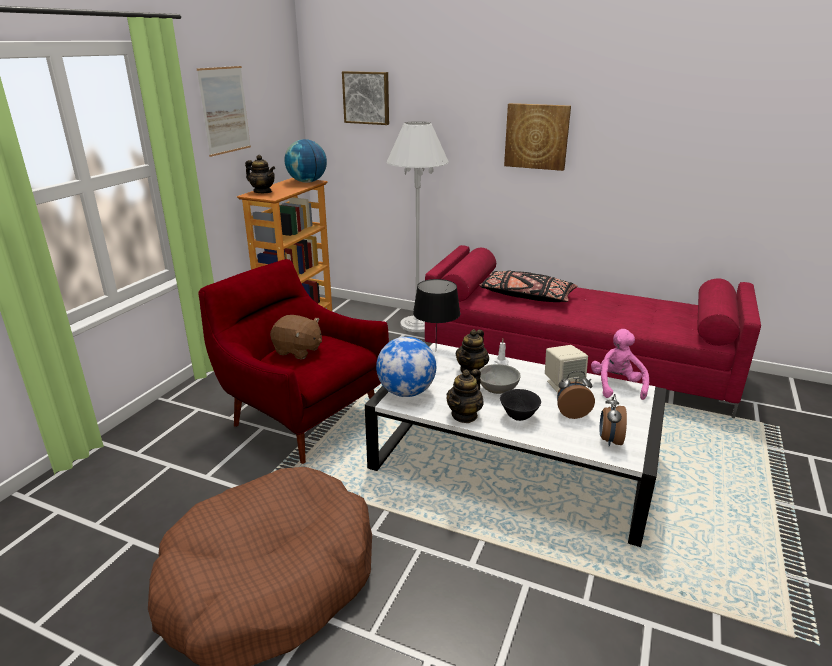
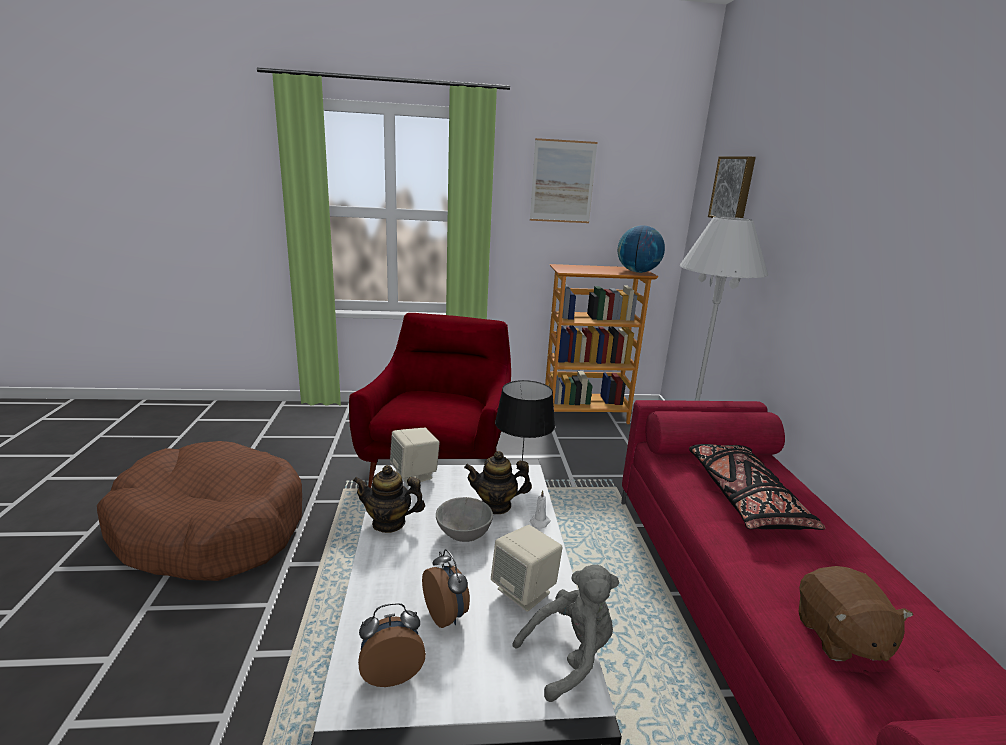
camera: 60 degrees right, 5 degrees down
teapot [245,155,275,193] -> none
brown plush toy [270,315,322,359] -> brown plush toy moved to [798,566,913,661]
globe [376,337,436,397] -> beige speaker [390,428,440,485]
black bowl [500,389,541,421] -> none
picture [504,103,571,171] -> none
pink plush toy [591,329,649,400] -> grey plush toy [513,565,619,702]

